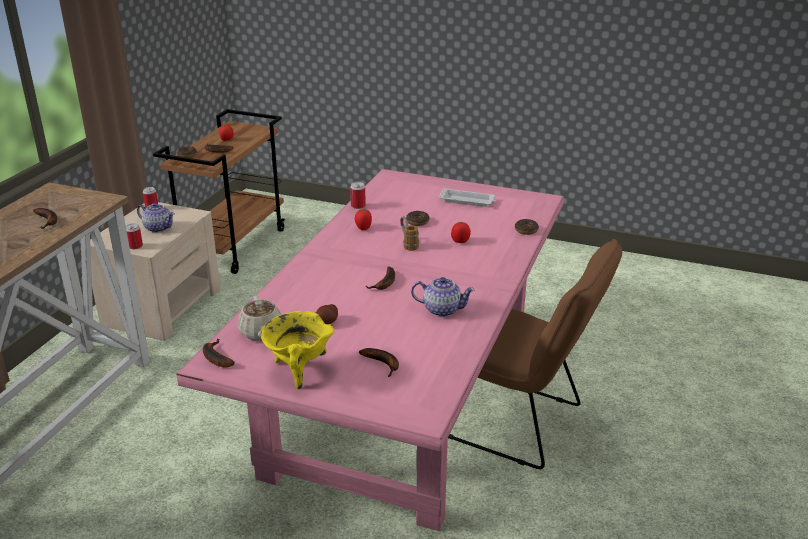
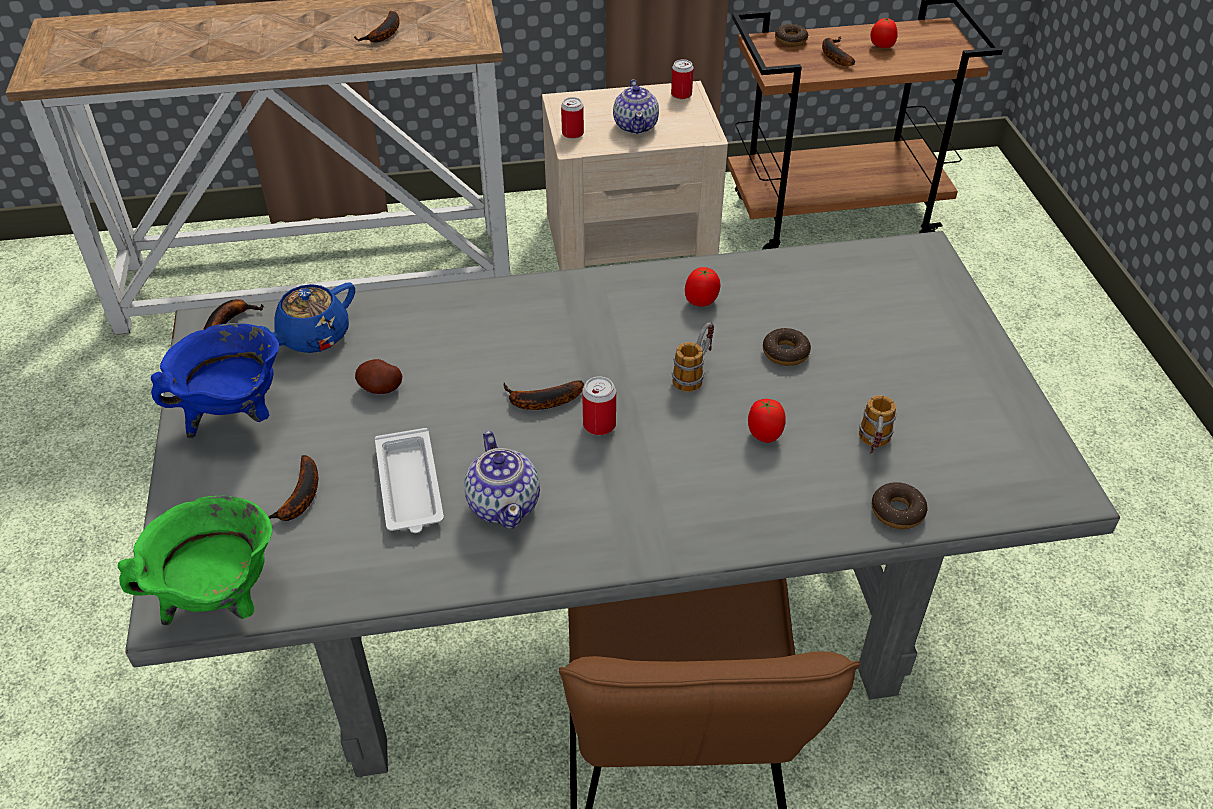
camera: 60 degrees right, 15 degrees up
pink dining table [176,169,564,531] -> grey dining table [125,231,1120,777]
beige teapot [238,296,282,341] -> blue teapot [259,282,355,353]
yellow cooking pot [261,311,334,389] -> blue cooking pot [151,323,279,438]
can [350,182,366,209] -> can moved to [582,376,616,435]
white tray [439,188,496,207] -> white tray moved to [375,428,444,533]
none -> green cooking pot [117,495,272,626]
none -> mug [859,395,896,454]

